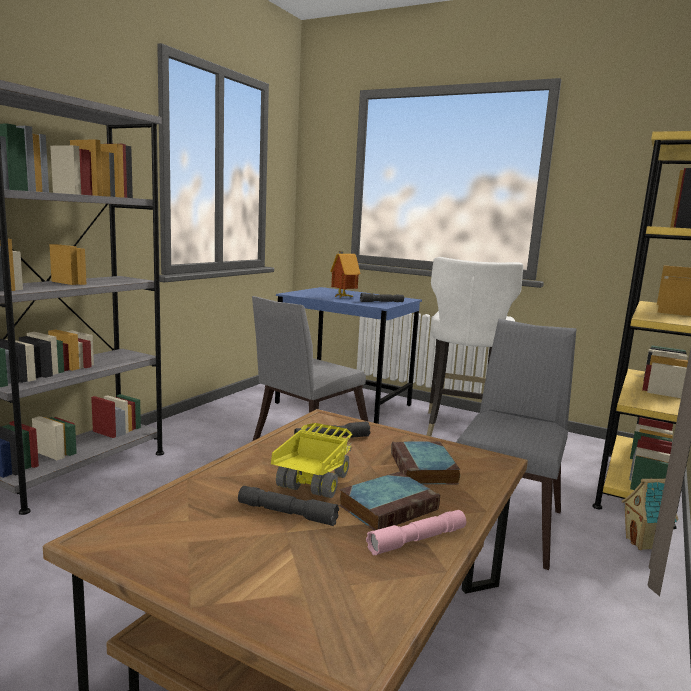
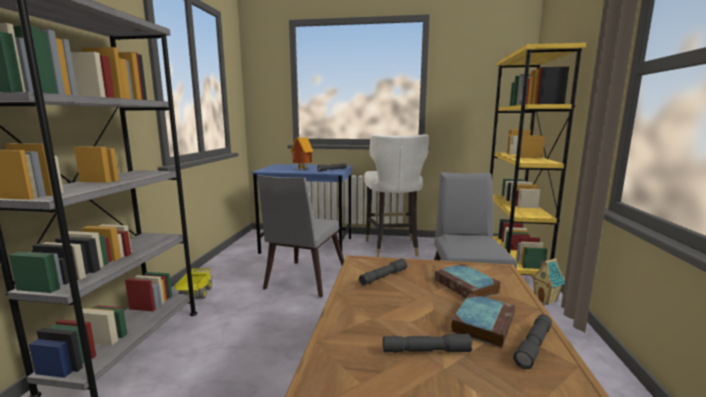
camera: 20 degrees left, 0 degrees up
toy truck [271,423,352,498] -> toy truck moved to [175,268,212,299]
pink flashlight [366,510,466,555] -> grey flashlight [513,314,552,369]

